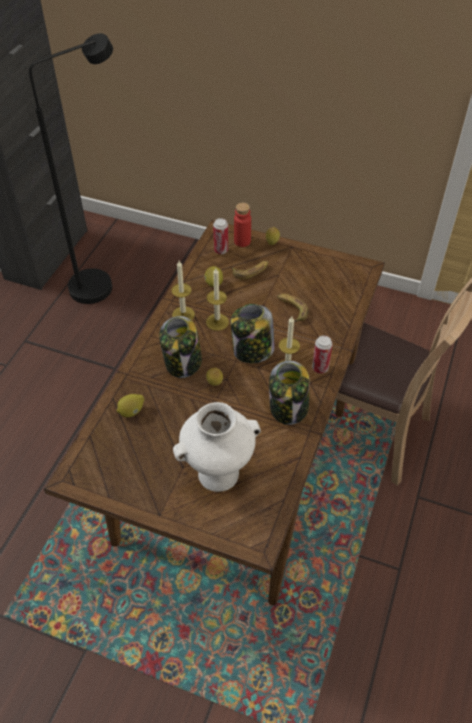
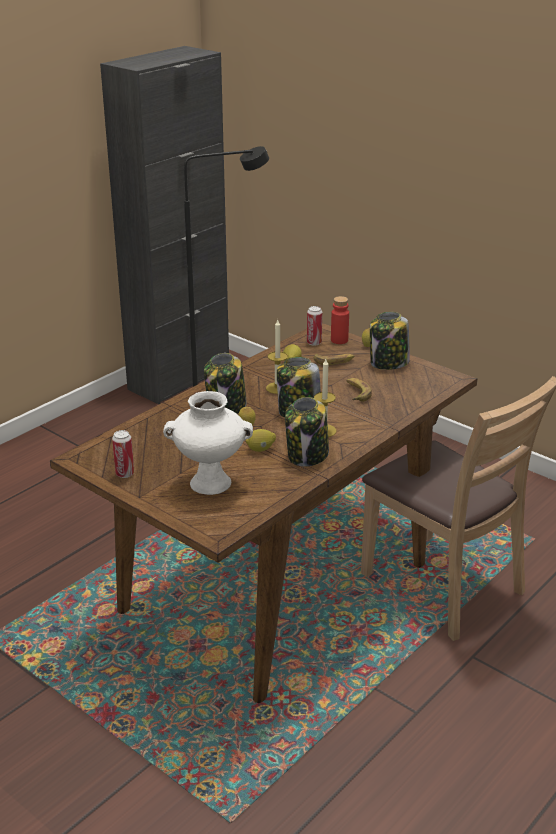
camera: 20 degrees right, 20 degrees down
lemon [117,394,144,417] -> lemon moved to [246,429,276,452]
candle [172,261,195,320] -> none
can [312,335,333,374] -> can moved to [112,430,134,478]
none -> jar [370,312,410,370]

